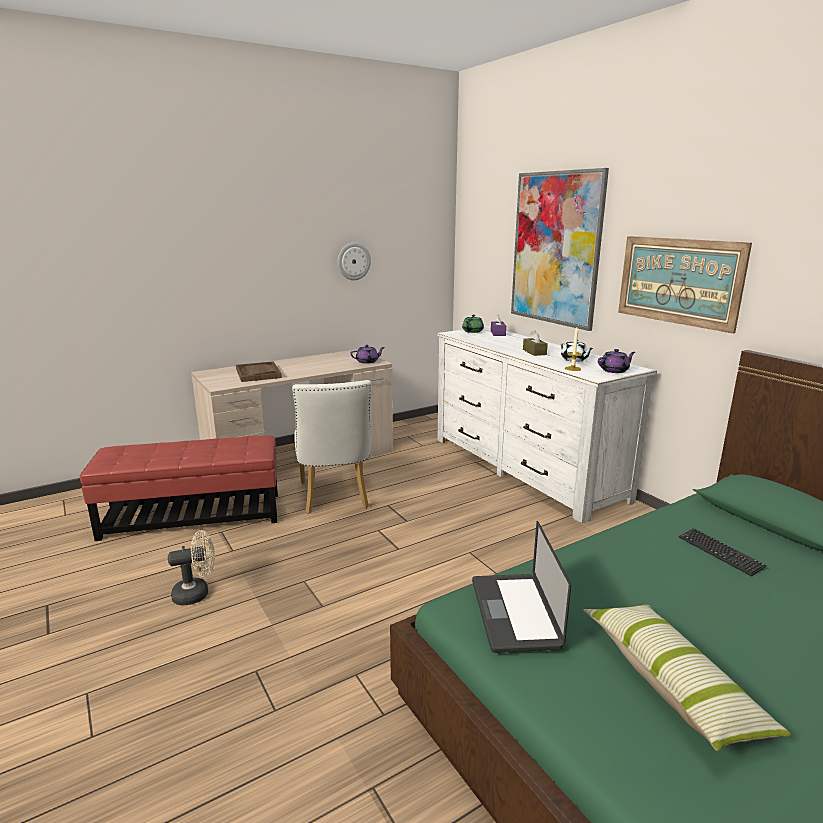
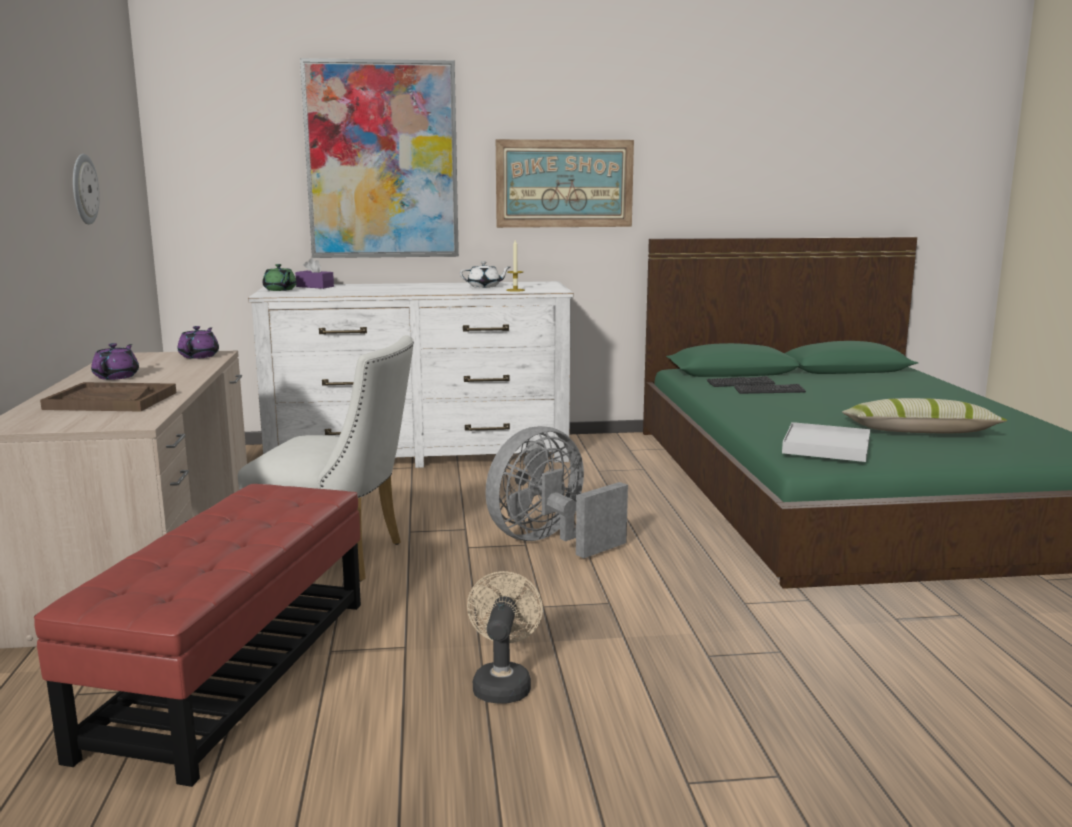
camera: 65 degrees left, 5 degrees down
laptop [472,521,571,653] -> white tray [782,422,870,462]
brown tissue box [523,330,548,356] -> none
purple teapot [598,349,635,373] -> purple teapot moved to [91,343,139,380]
none -> grey fan [485,426,628,558]
none -> keyboard [707,376,775,387]

